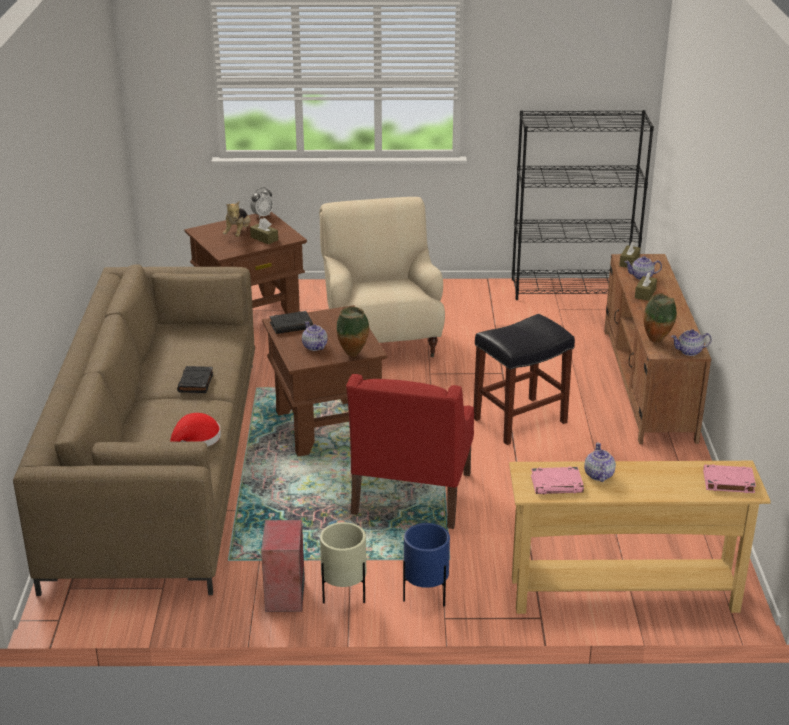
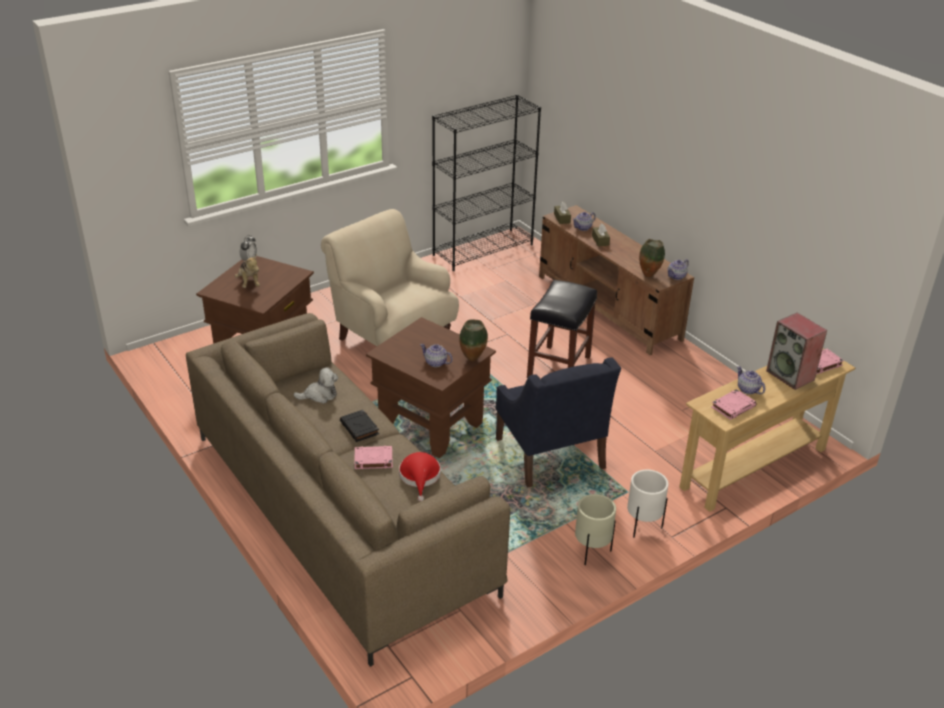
camera: 35 degrees left, 5 degrees up
brown tissue box [250,218,278,245] -> none
speaker [261,520,305,612] -> speaker moved to [766,313,827,390]
black book [269,311,313,334] -> none
red armchair [346,374,474,529] -> blue armchair [496,358,621,488]
blue planter [403,523,450,606] -> white planter [627,470,669,537]
none -> plush toy [294,367,338,403]
none -> pink book [354,446,393,469]

